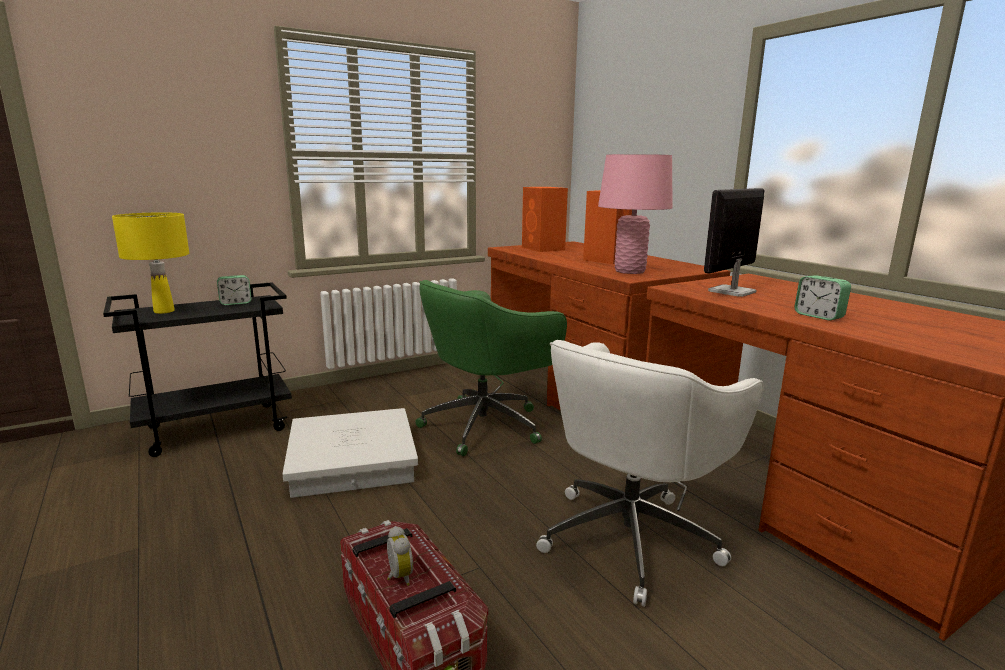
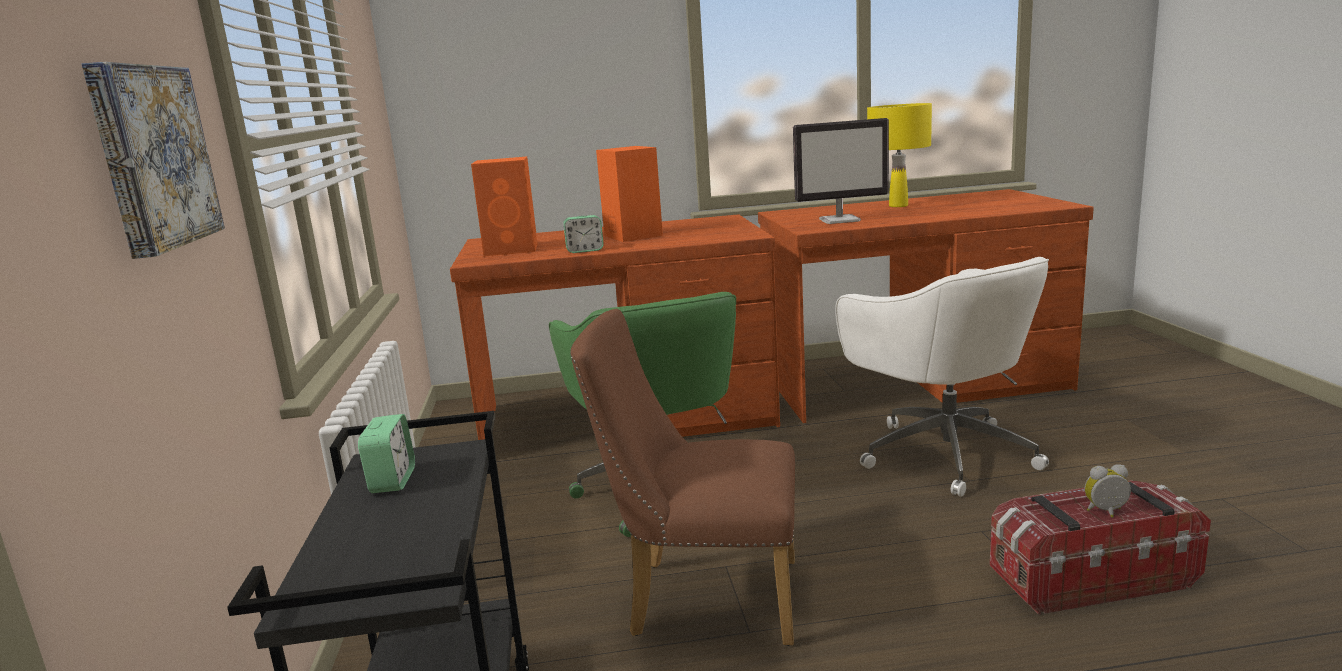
camera: 65 degrees left, 0 degrees up
yellow table lamp [112,212,189,314] -> yellow table lamp moved to [867,103,932,207]
white storage box [283,408,418,498] -> brown chair [570,309,795,646]
pink table lamp [598,154,673,274] -> none
monitor [704,188,765,297] -> monitor turned 75 degrees counterclockwise [793,118,889,224]
alarm clock [794,275,851,321] -> alarm clock moved to [563,215,604,253]
none -> picture [82,62,225,259]

